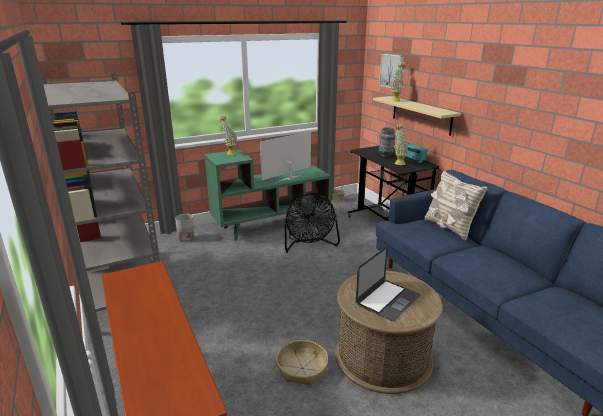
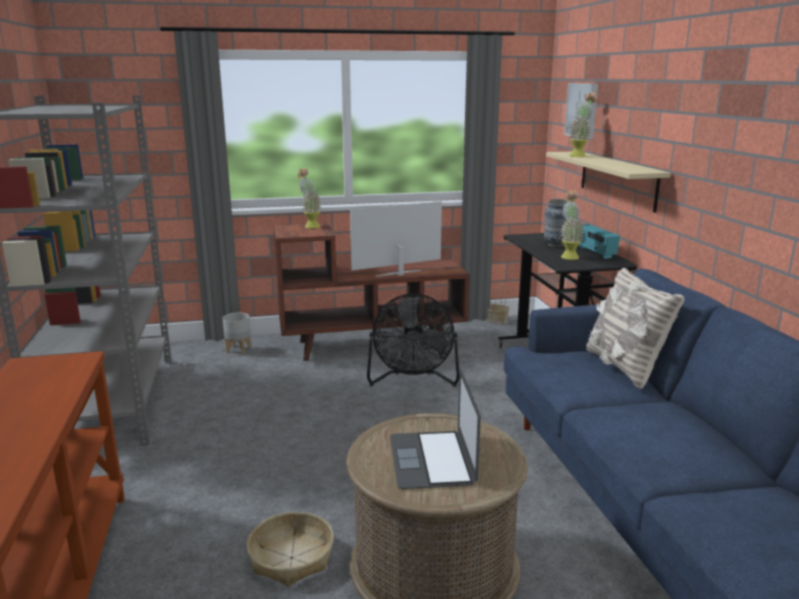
camera: 15 degrees right, 5 degrees down
green tv stand [204,150,331,241] -> brown tv stand [273,223,470,361]
laptop [356,246,420,321] -> laptop turned 120 degrees clockwise [390,370,481,489]

